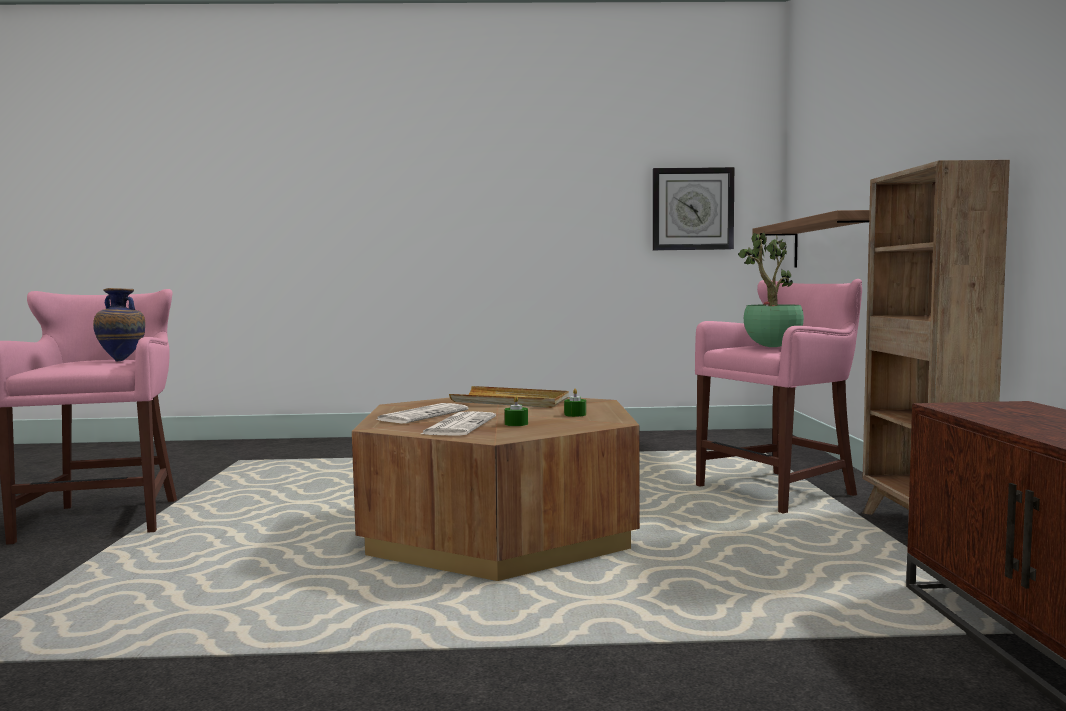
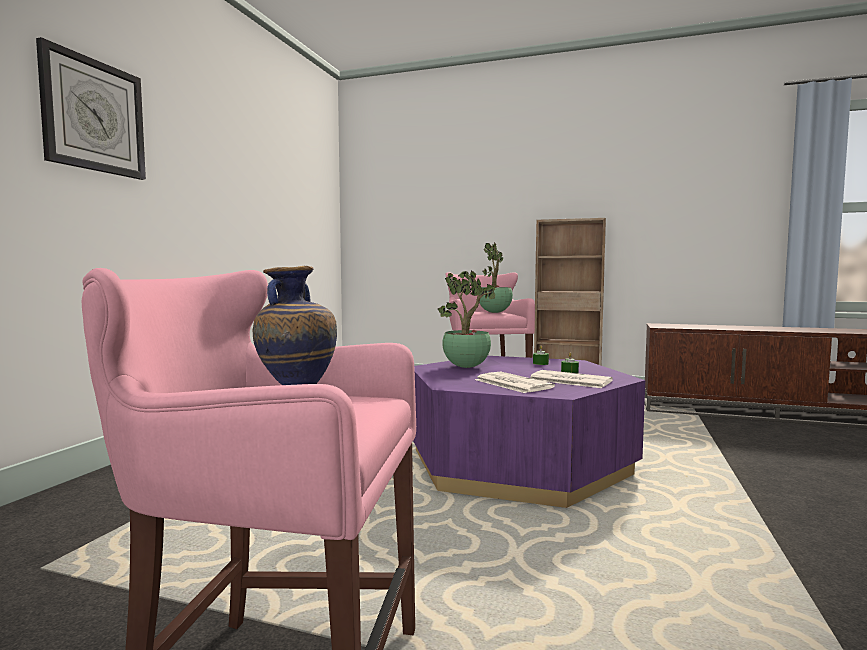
camera: 70 degrees left, 0 degrees up
brown coffee table [352,397,640,581] -> purple coffee table [413,356,645,508]
beige tray [449,386,569,408] -> potted plant [437,270,495,368]
wall clock [653,167,734,250] -> wall clock moved to [36,37,146,180]
shelf [752,210,869,267] -> none

